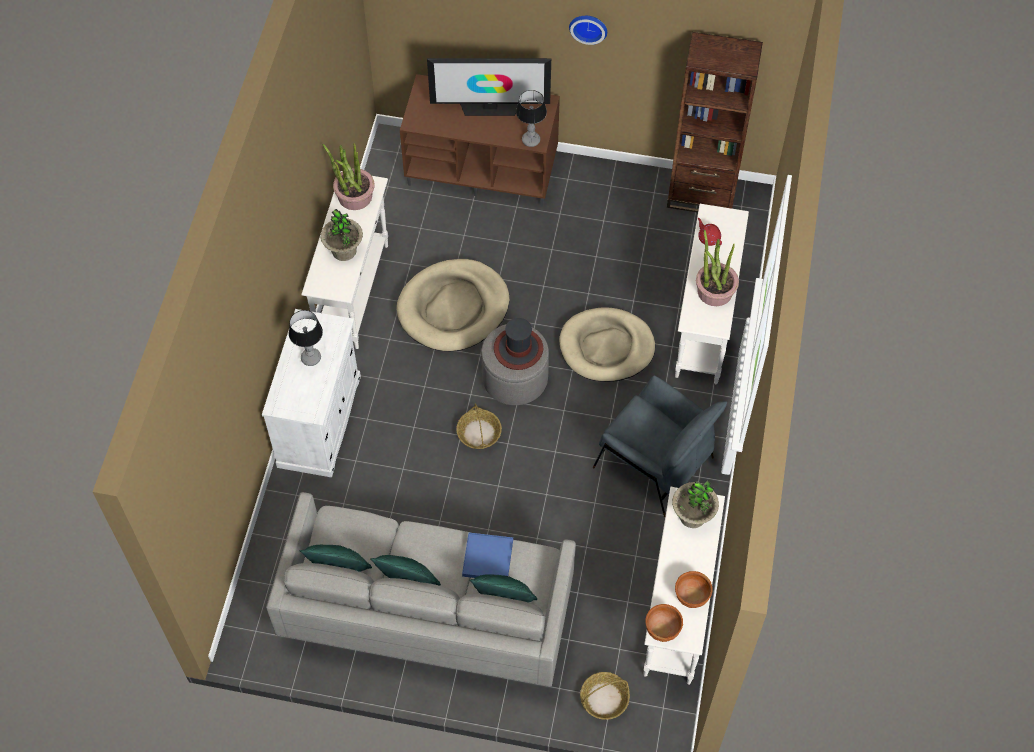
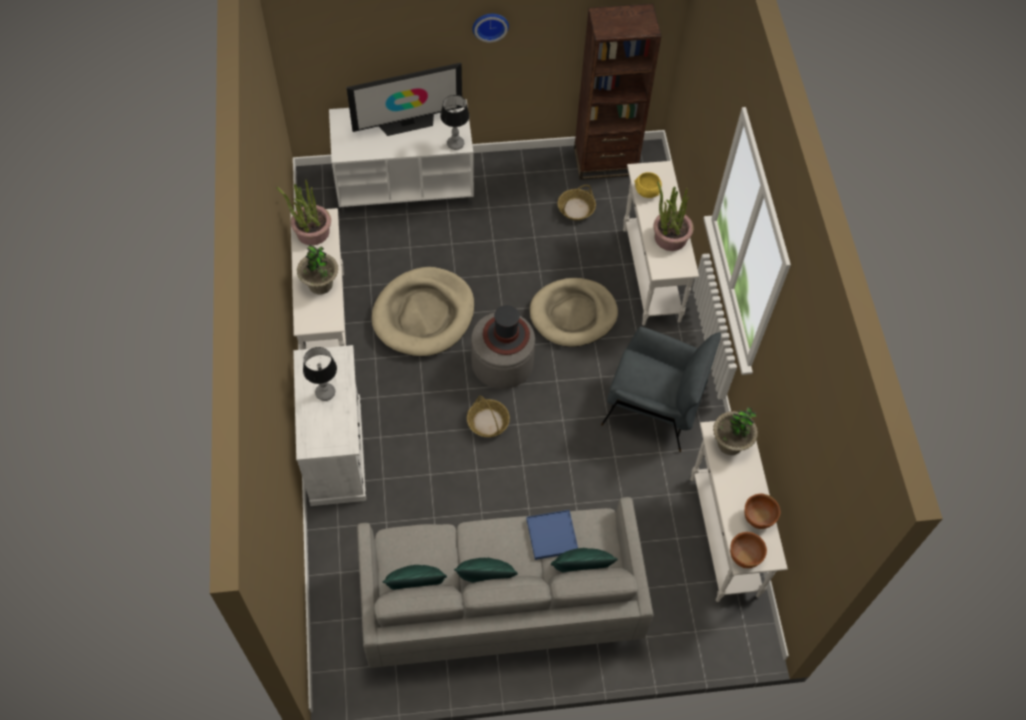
camera: 20 degrees left, 0 degrees up
brown tv stand [400,74,560,207] -> white tv stand [329,99,474,215]
basket [580,672,630,720] -> basket moved to [558,185,596,221]
red teapot [698,218,722,246] -> yellow bowl [634,172,662,198]

